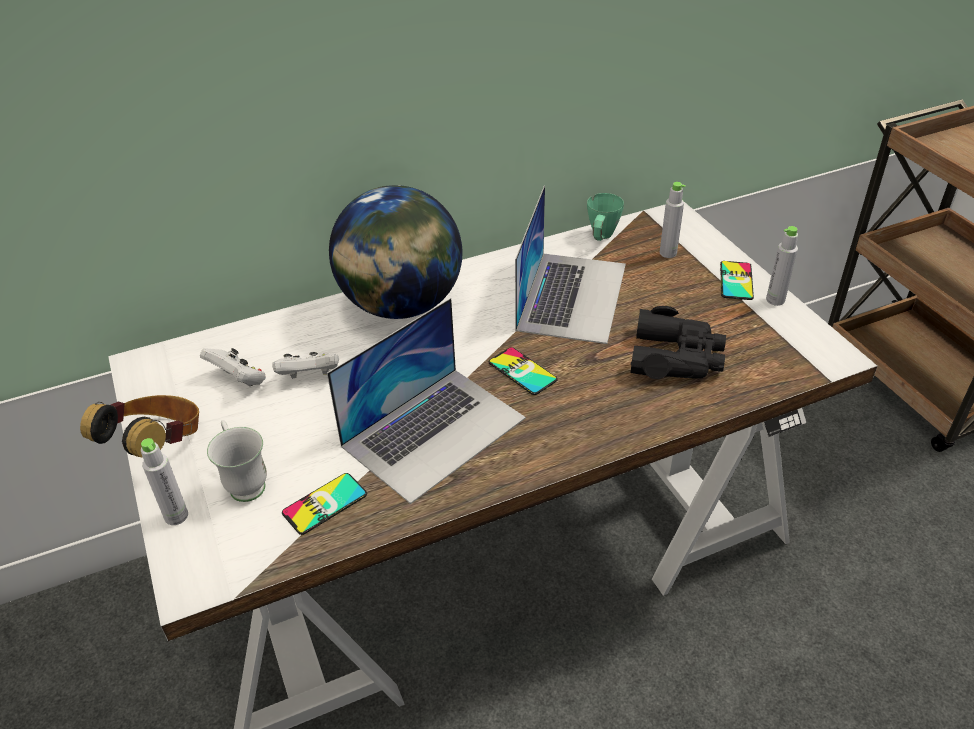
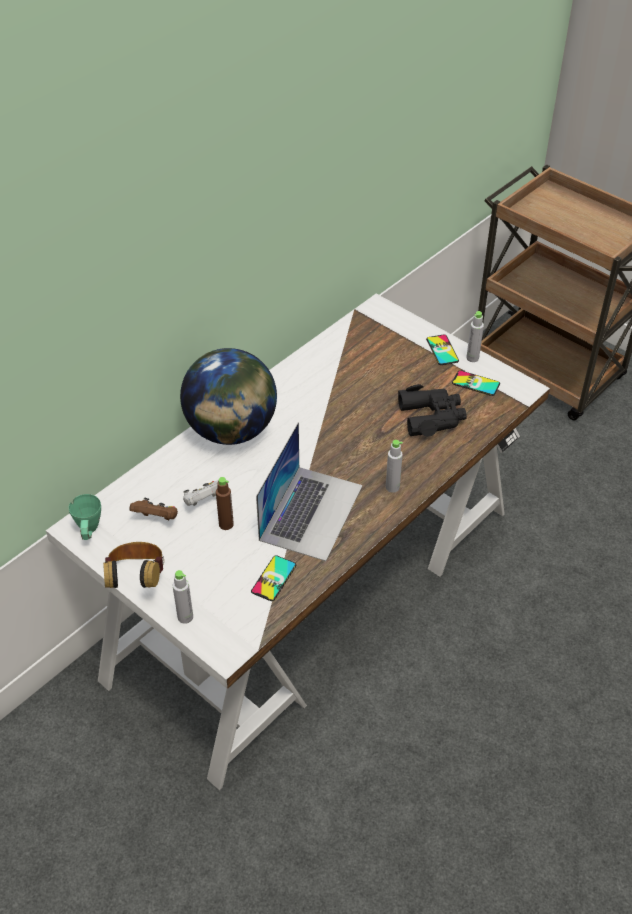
camera: 25 degrees left, 5 degrees up
white game controller [200,348,266,387] -> brown game controller [129,498,178,520]
white mug [207,420,267,502] -> none
phone [489,347,558,395] -> phone moved to [452,370,500,396]
laptop [515,185,626,344] -> none
green mug [587,193,624,241] -> green mug moved to [68,494,101,540]
grey bottle [660,182,686,258] -> grey bottle moved to [386,440,403,493]
none -> brown bottle [216,477,234,530]

